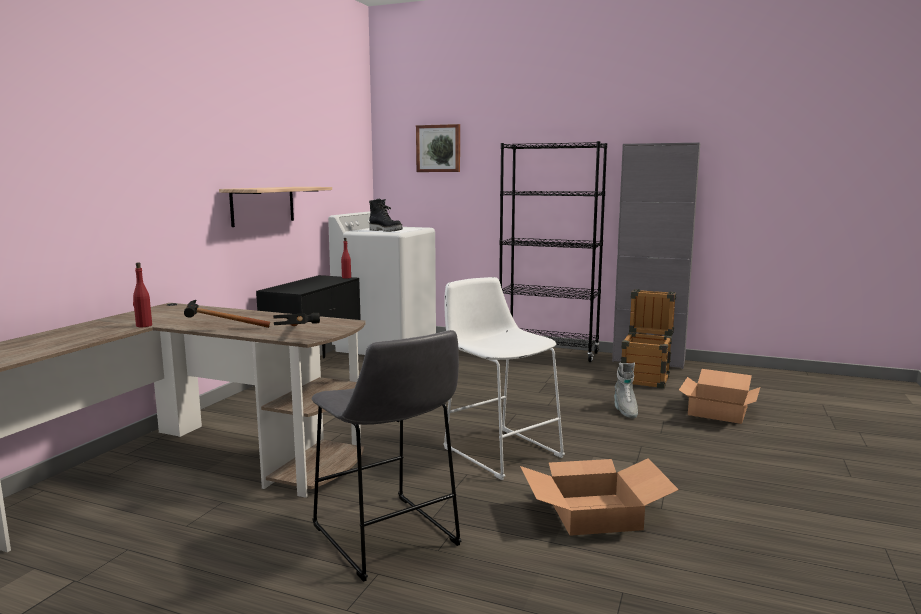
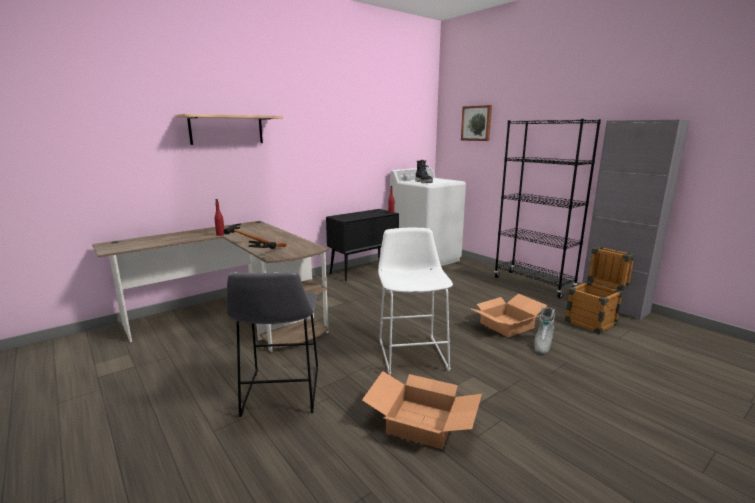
camera: 30 degrees right, 5 degrees up
shelf [219,187,332,227] -> shelf moved to [175,114,283,145]
cardboard box [679,369,760,424] -> cardboard box moved to [470,294,548,337]

